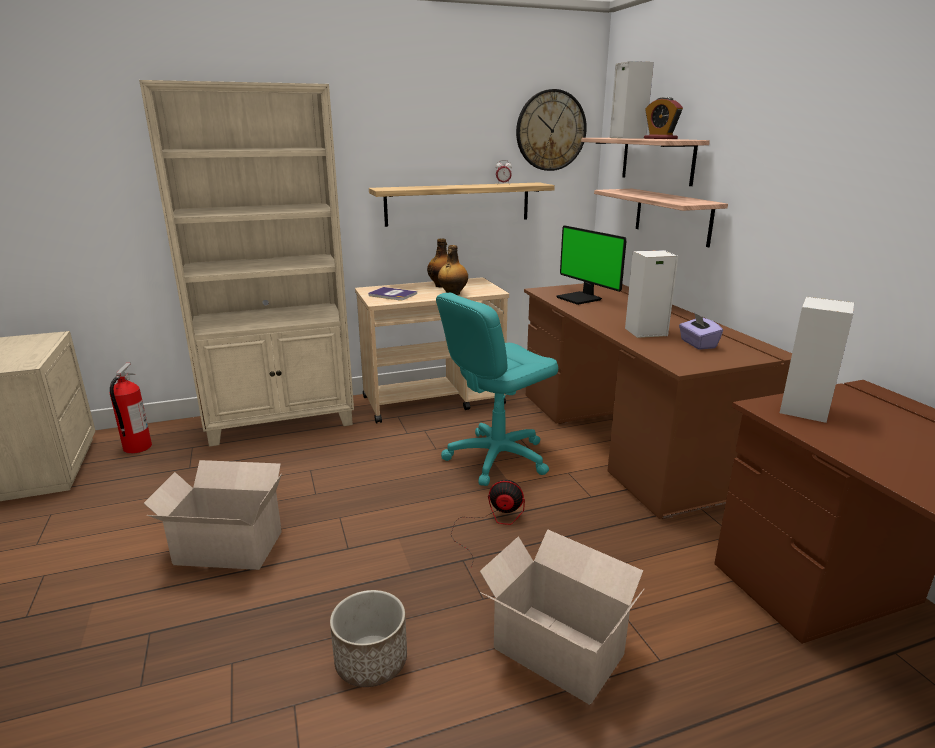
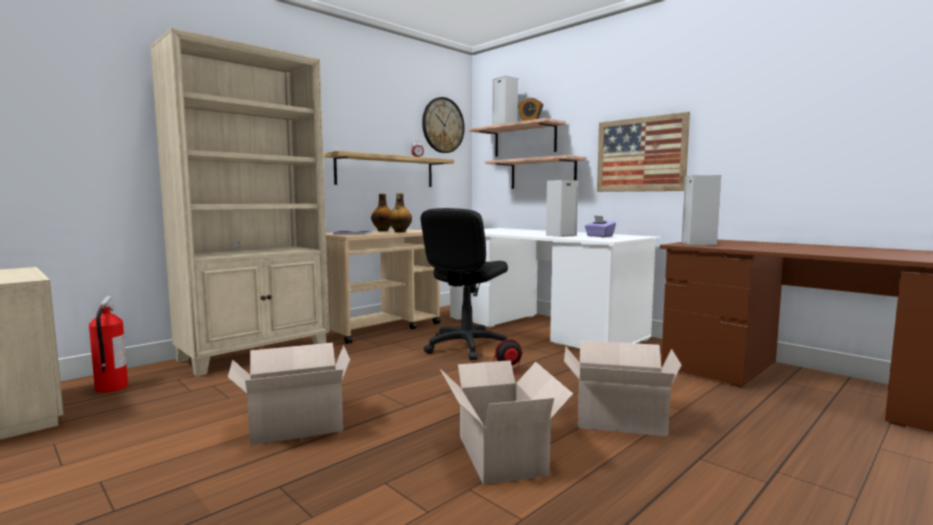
camera: 25 degrees left, 15 degrees down
planter [330,590,407,687] -> cardboard box [440,360,573,485]
turquoise office chair [436,293,558,486] -> black office chair [421,208,508,361]
brown desk [524,283,792,519] -> white desk [450,228,662,349]
monitor [556,225,627,305] -> none
none -> picture [597,112,690,192]

